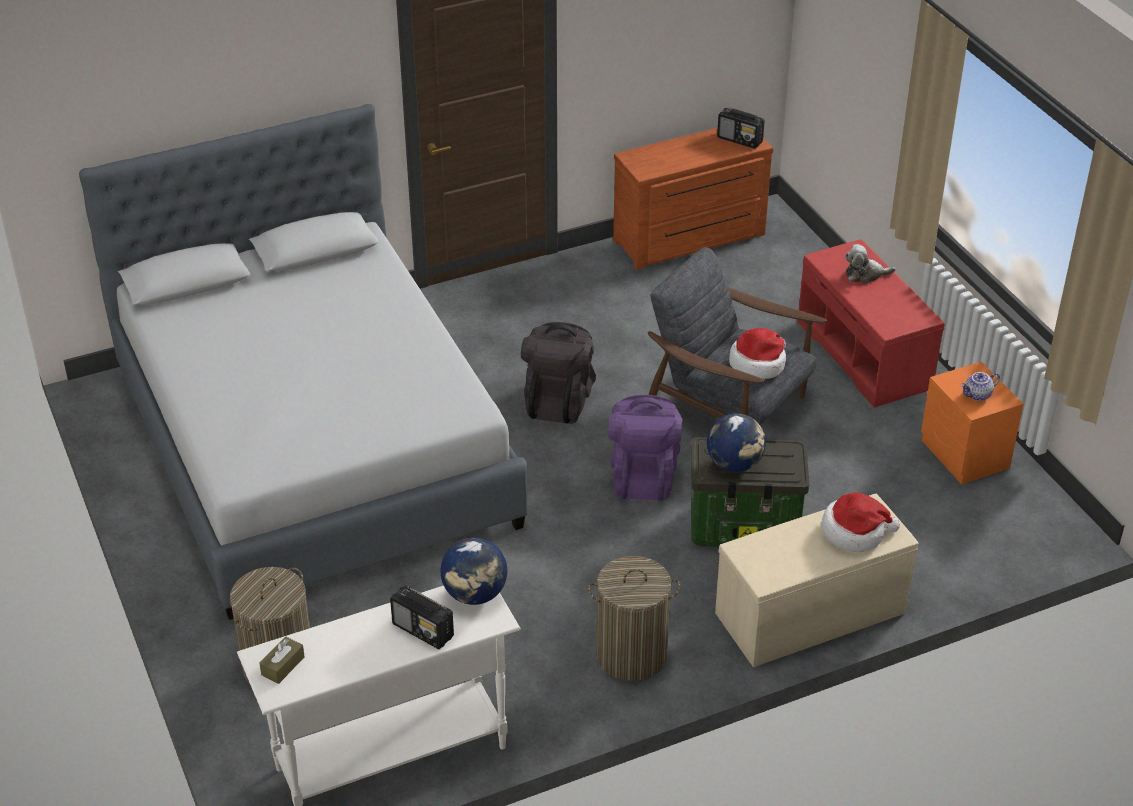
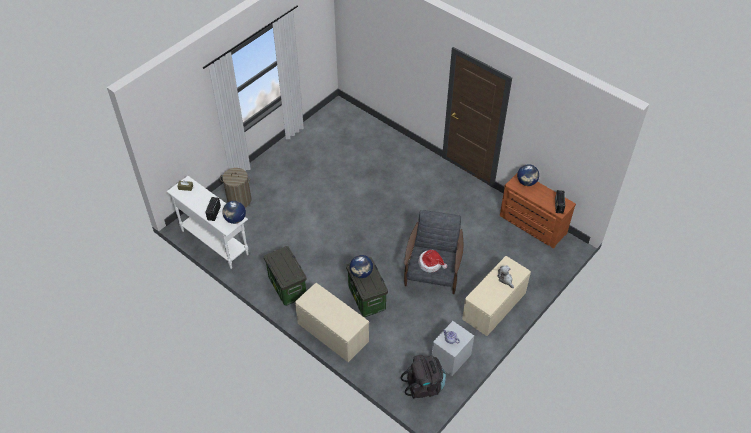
camera: 65 degrees right, 10 degrees up
grey bed [79,104,528,620] -> none
black backpack [521,322,596,424] -> black backpack moved to [401,355,446,398]
laundry basket [588,556,680,681] -> storage box [264,246,306,306]
purple backpack [609,395,682,501] -> none
red bench [797,239,945,408] -> beige bench [462,256,531,336]
hat [821,493,900,552] -> none
orange nightstand [921,362,1023,484] -> grey nightstand [432,321,474,376]
none -> globe [517,164,539,186]

